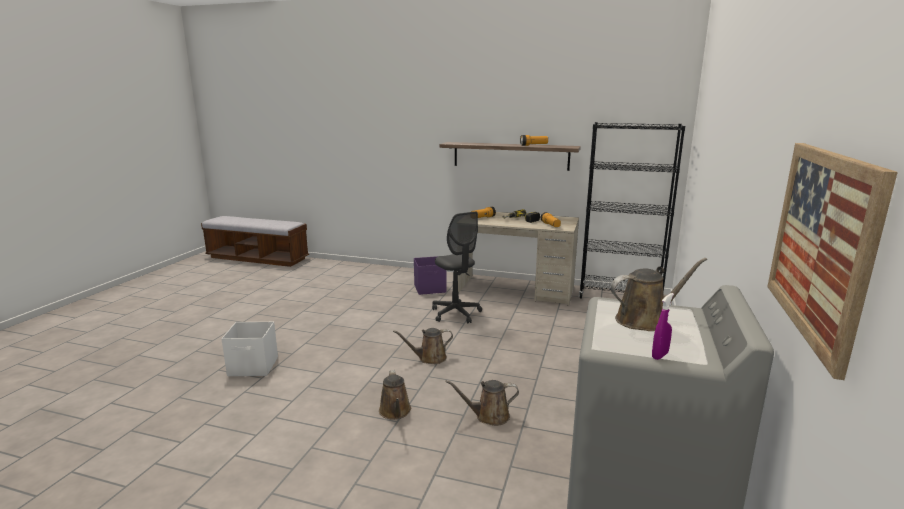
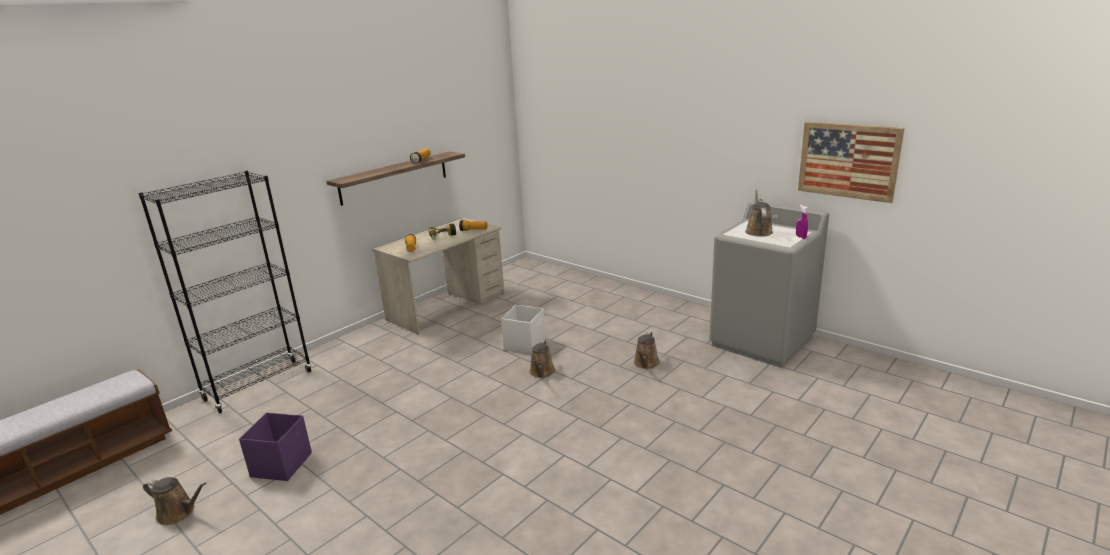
camera: 65 degrees left, 5 degrees up
white storage box [221,322,278,376] -> white storage box moved to [501,305,546,354]
brown watering can [379,370,411,419] -> brown watering can moved to [143,477,207,525]
purple storage box [414,256,447,295] -> purple storage box moved to [239,413,312,481]
grey office chair [432,211,482,323] -> none
black bookcase [579,122,685,299] -> black bookcase moved to [139,171,312,413]

